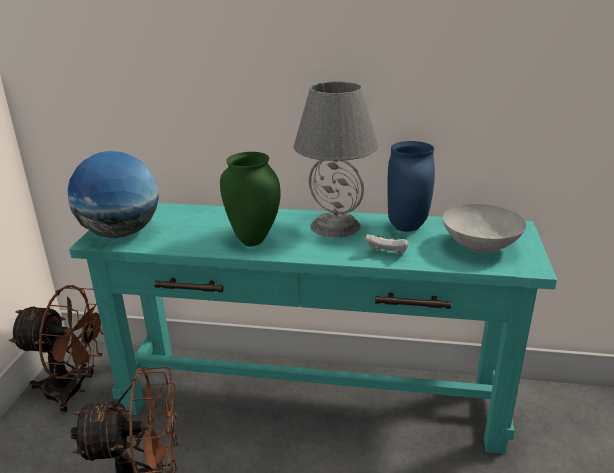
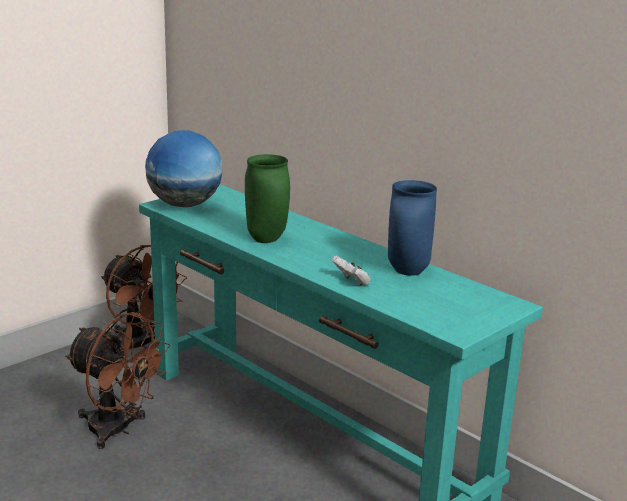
camera: 35 degrees right, 5 degrees down
grey table lamp [294,81,378,237] -> none
grey bowl [443,204,526,253] -> none

